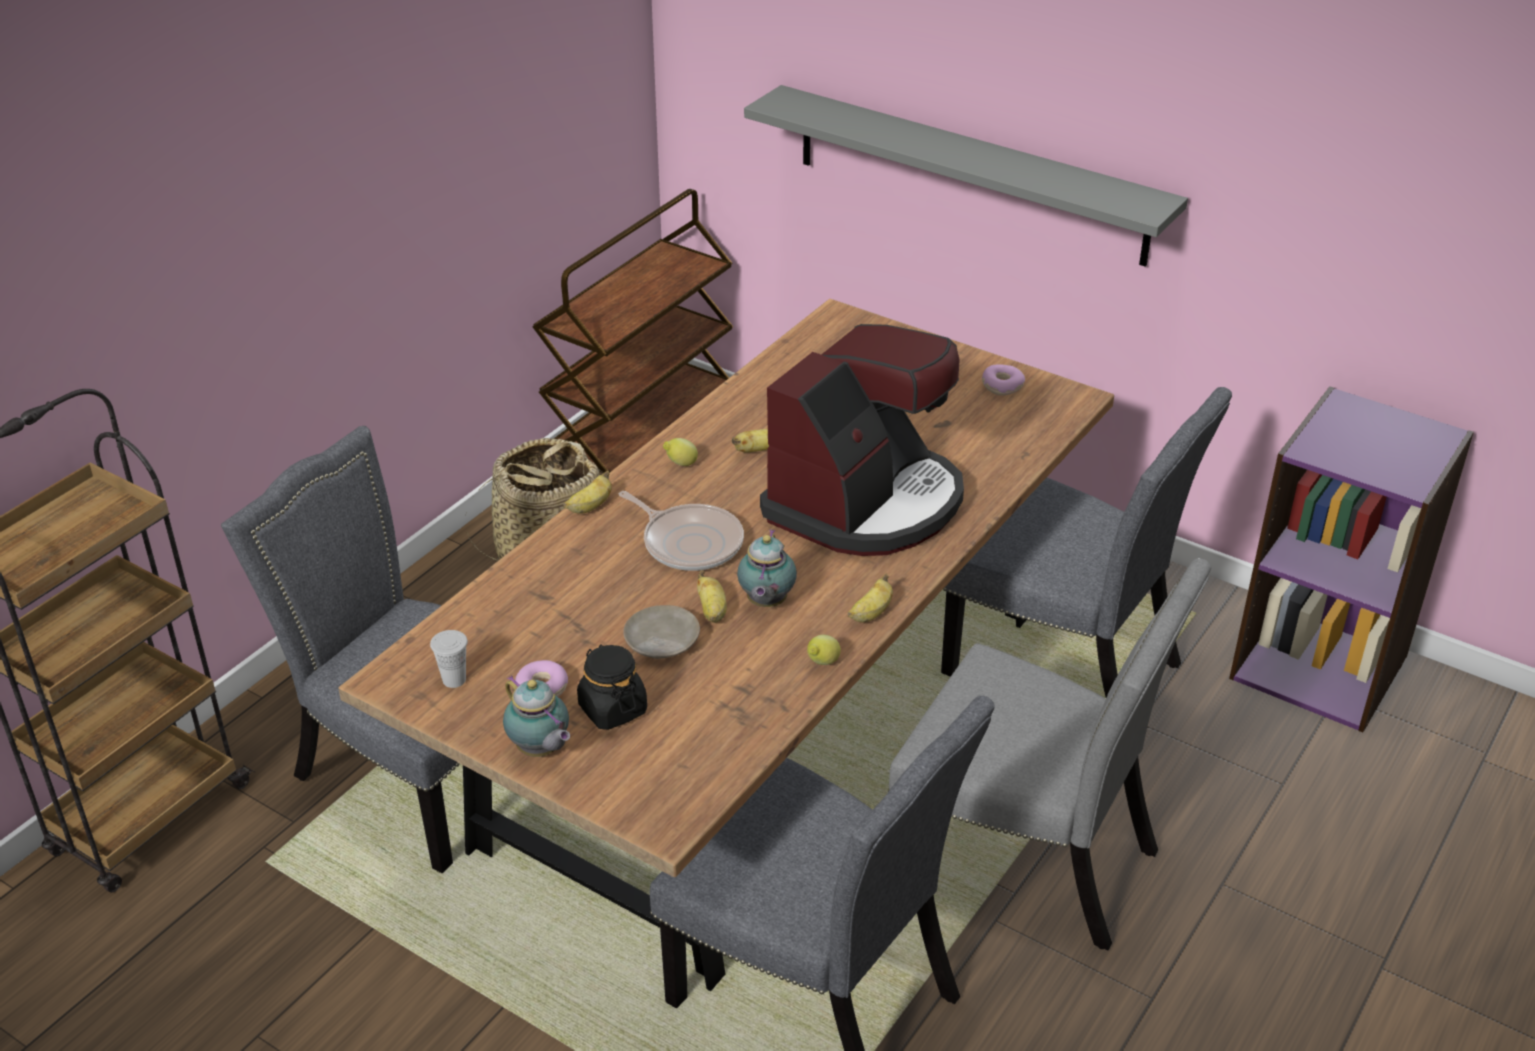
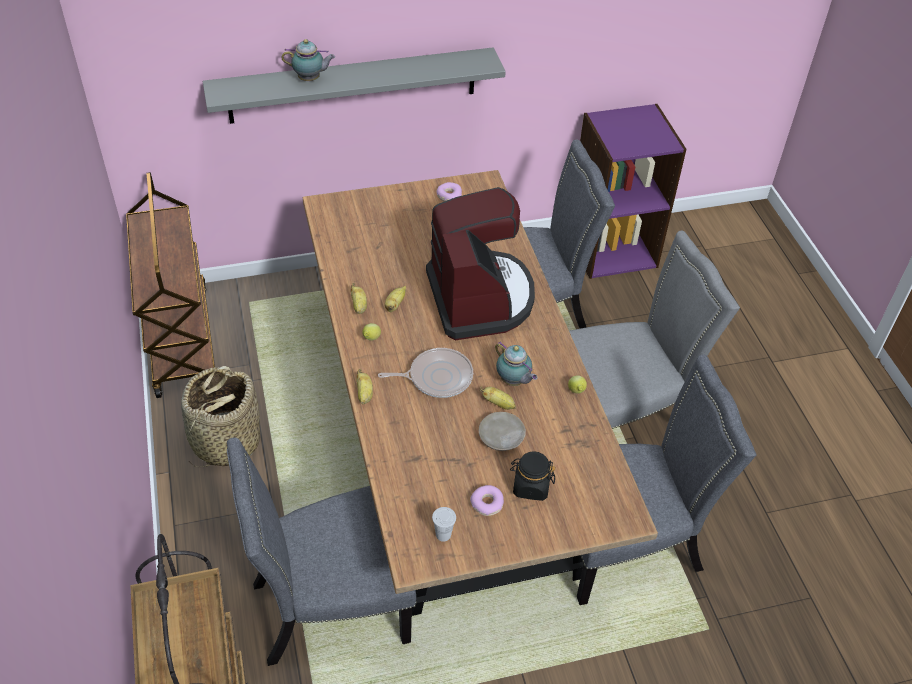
camera: 50 degrees left, 10 degrees up
teapot [503,675,570,757] -> teapot moved to [281,39,335,81]
banana [848,574,893,622] -> banana moved to [351,283,367,314]

